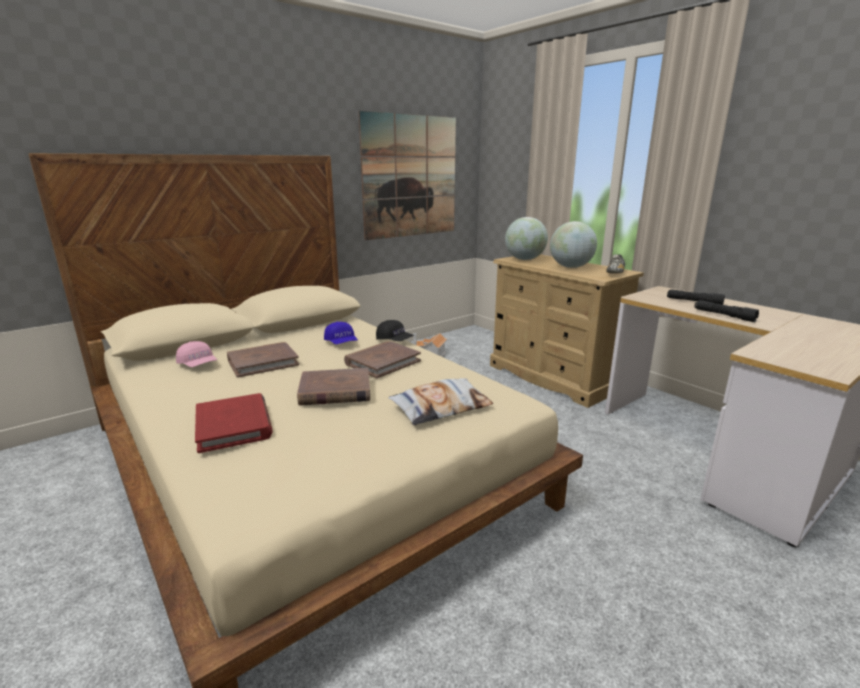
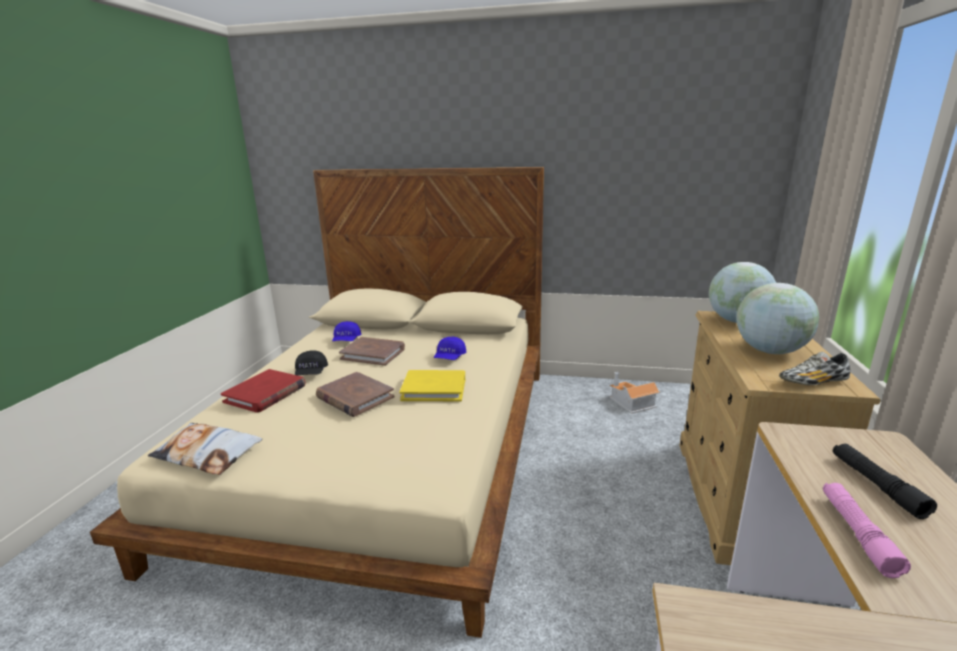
camera: 50 degrees right, 0 degrees up
pink cap [176,341,217,367] -> blue cap [332,321,361,341]
brown book [344,341,421,378] -> yellow book [400,370,465,401]
picture [359,111,456,240] -> none
black cap [376,320,414,341] -> black cap moved to [295,350,328,376]
pillow [388,378,493,425] -> pillow moved to [148,423,262,475]
black flashlight [695,300,759,322] -> pink flashlight [823,483,911,578]

